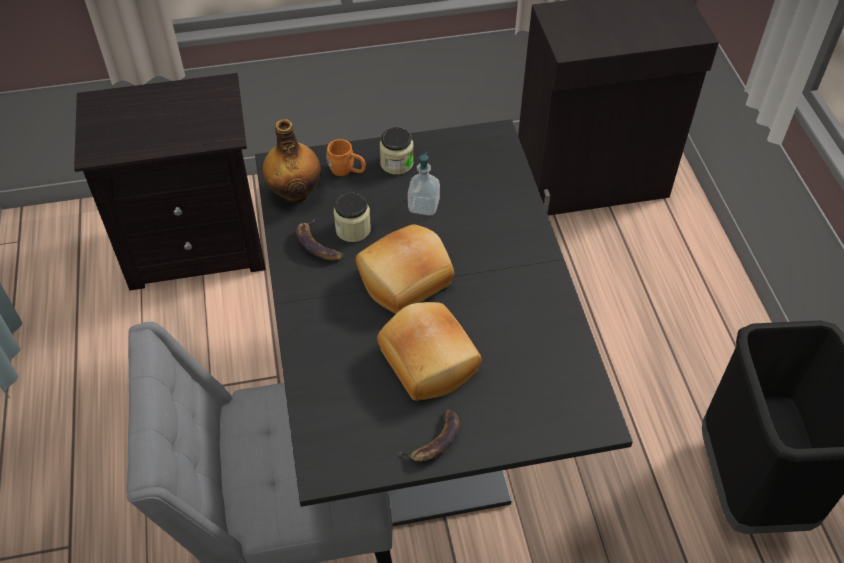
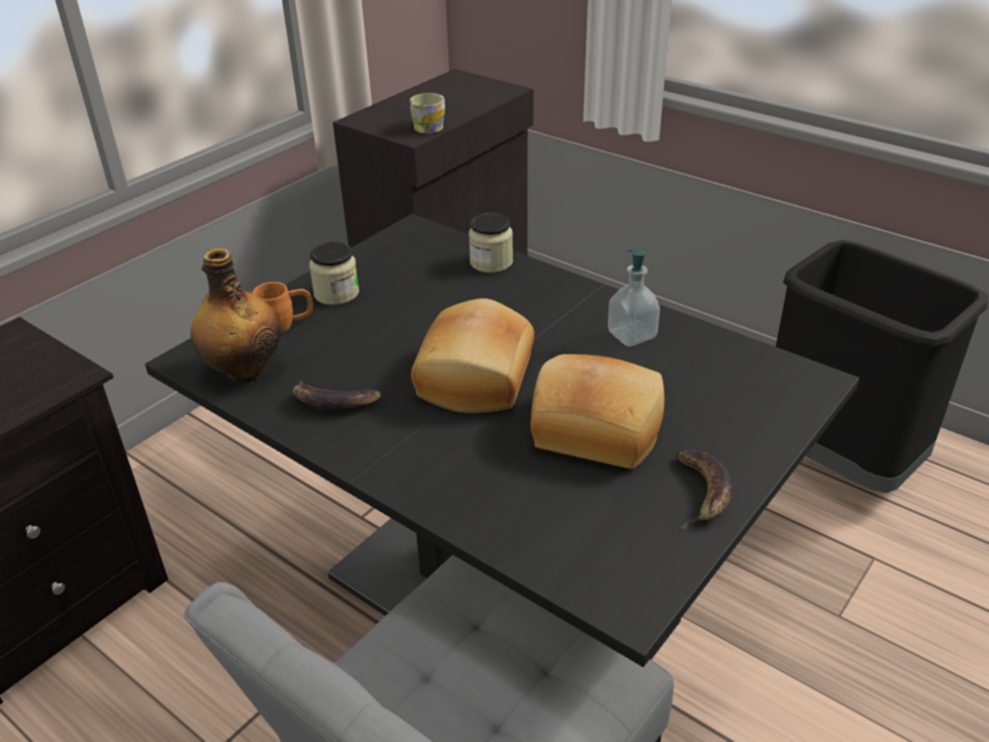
camera: 40 degrees left, 15 degrees down
jar [334,193,371,242] -> jar moved to [469,213,513,273]
soap dispenser [408,152,440,215] -> soap dispenser moved to [608,250,660,347]
none -> mug [410,93,445,133]

